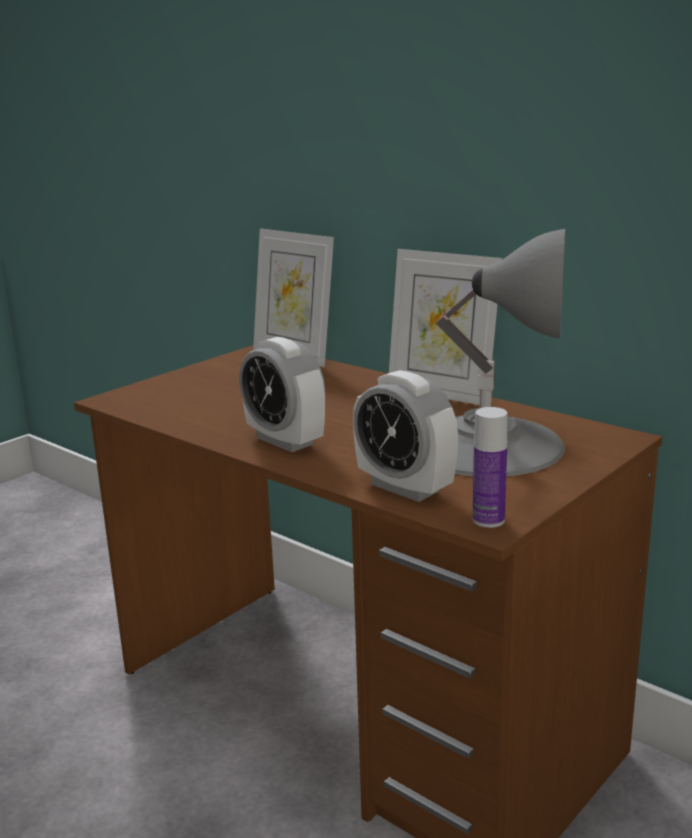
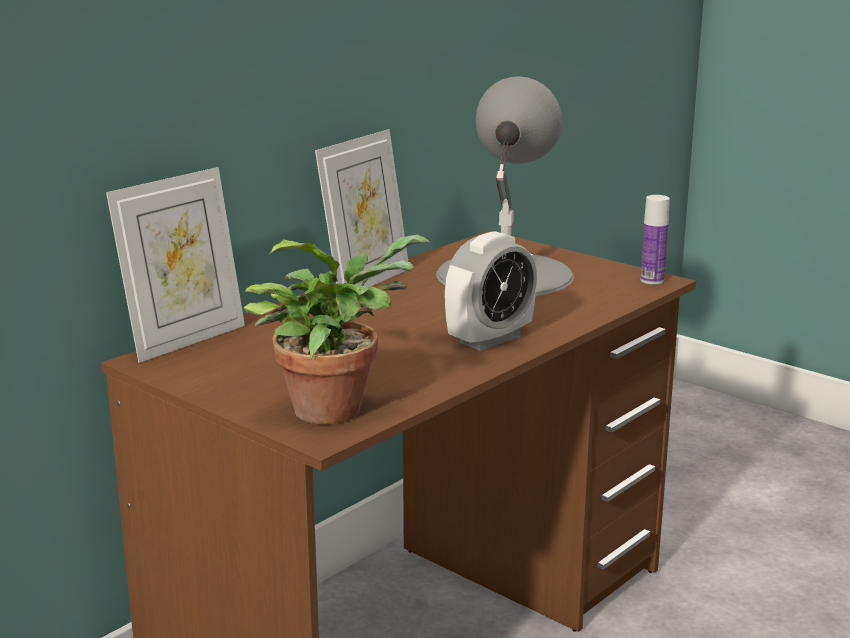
camera: 90 degrees left, 0 degrees up
alarm clock [353,370,458,502] -> none
none -> potted plant [243,235,430,425]

